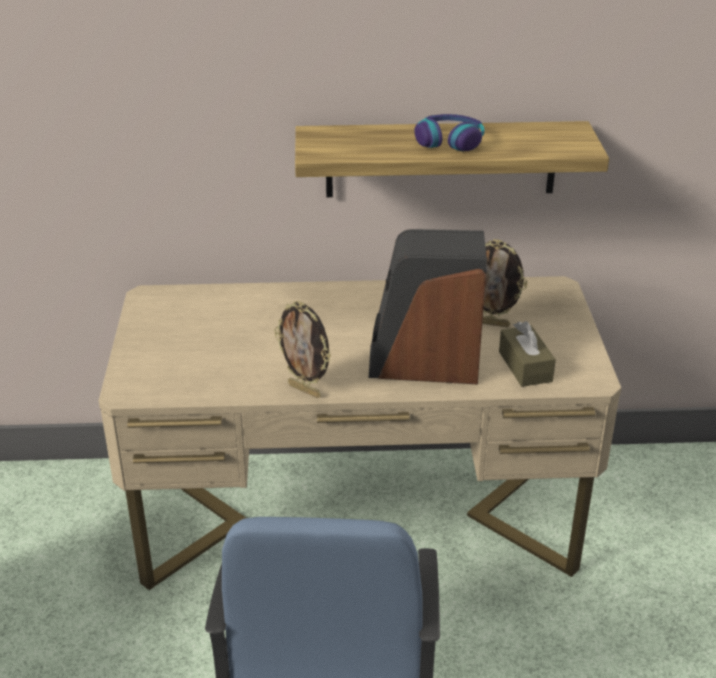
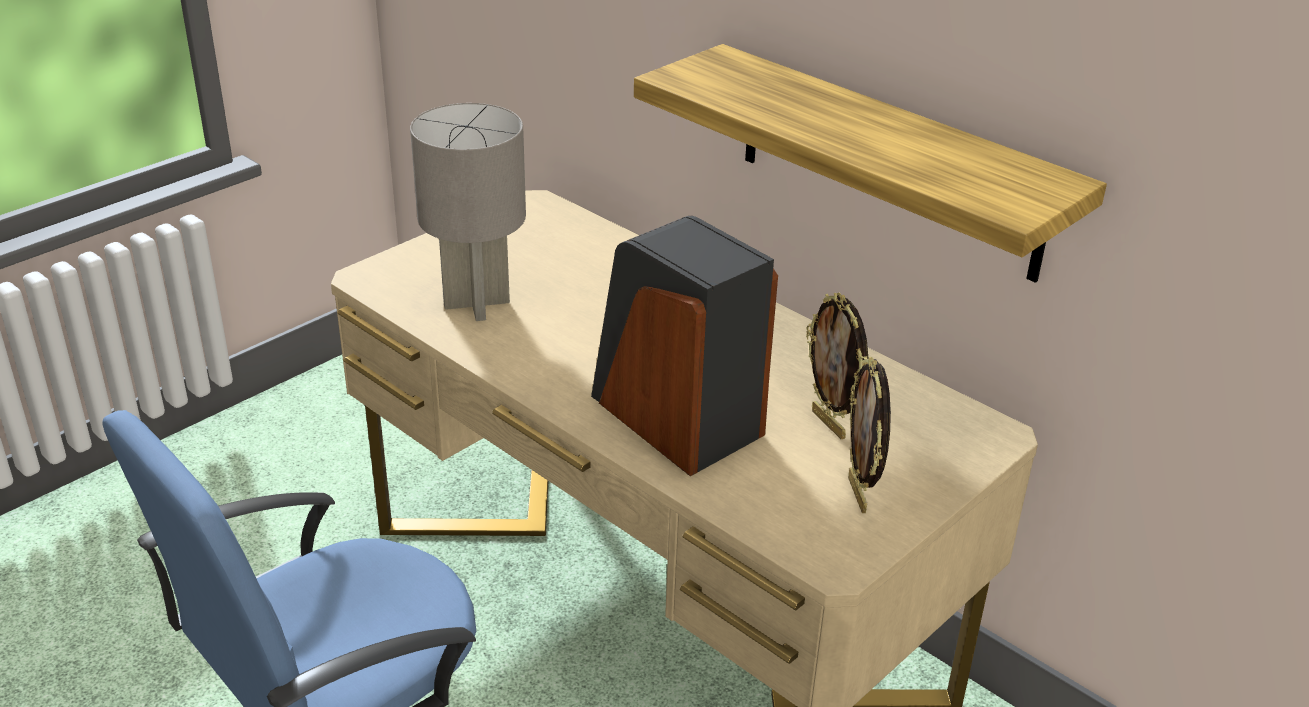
camera: 45 degrees right, 0 degrees up
picture frame [274,301,331,398] -> picture frame moved to [848,356,891,513]
headphones [414,114,485,151] -> none
brown tissue box [499,321,556,387] -> none
none -> grey table lamp [410,103,526,321]

